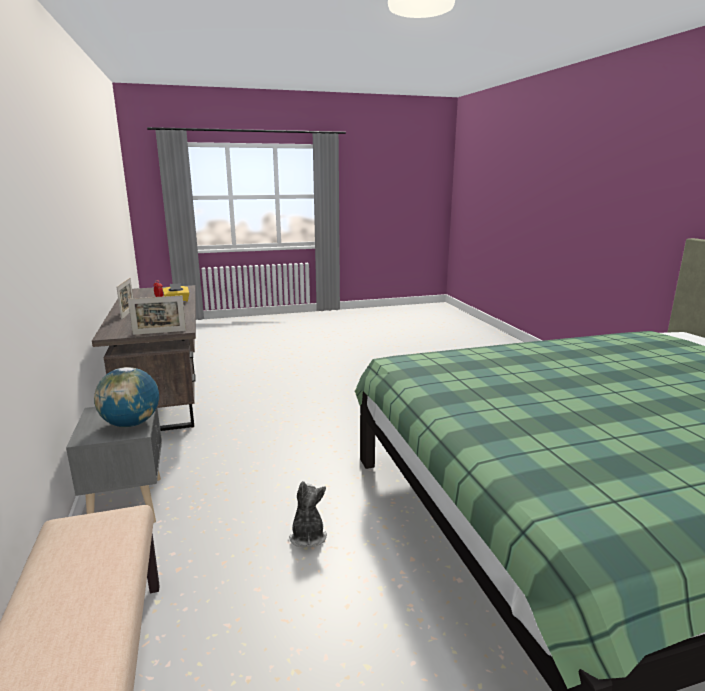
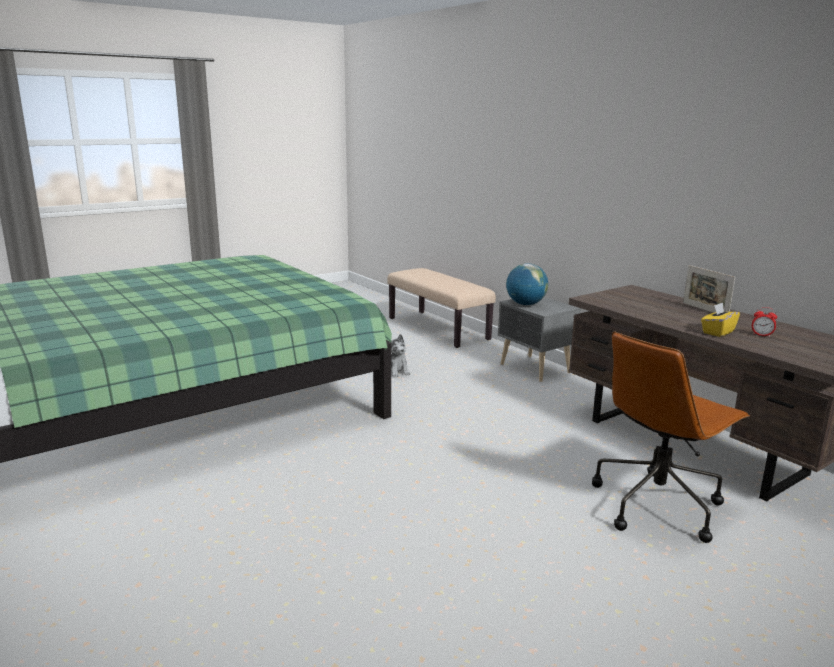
camera: 160 degrees right, 0 degrees up
picture frame [128,296,186,335] -> none
none -> brown office chair [592,332,750,543]

